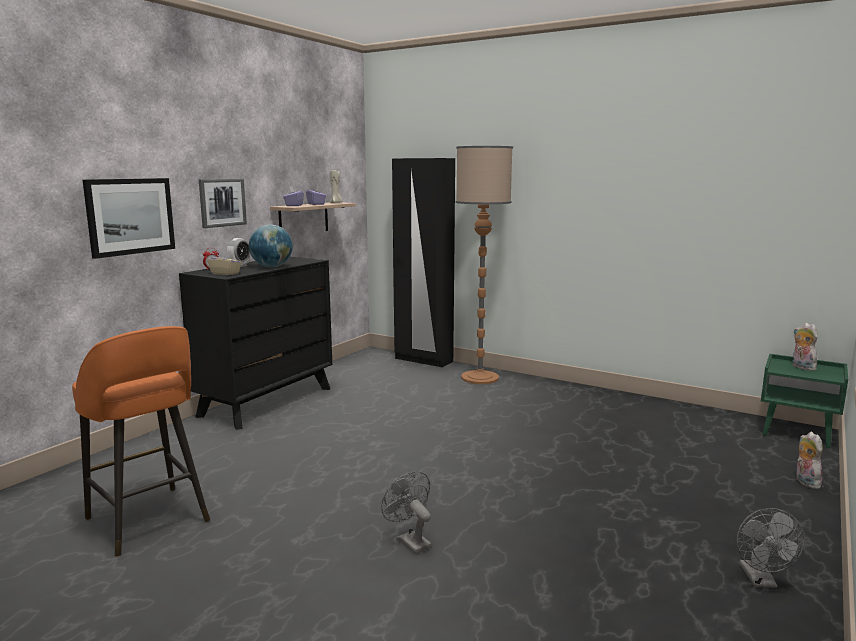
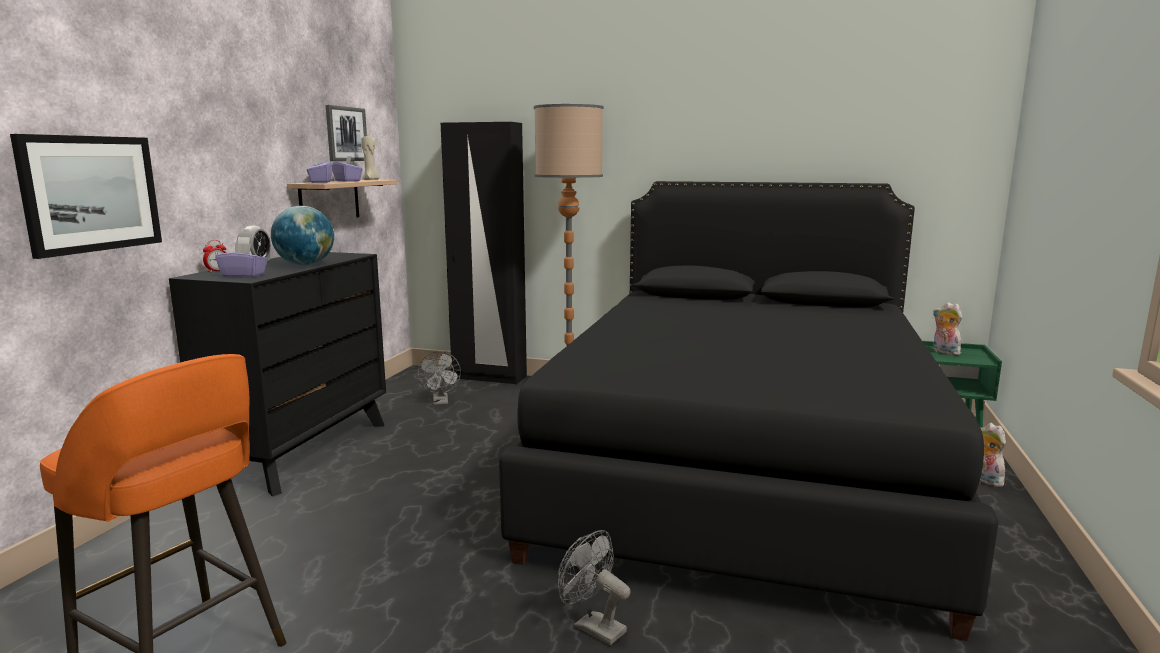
camera: 15 degrees left, 0 degrees up
picture [199,178,247,228] -> picture moved to [326,105,367,161]
beige tissue box [207,251,242,275] -> purple tissue box [215,243,268,278]
grey fan [737,508,804,588] -> grey fan moved to [418,351,461,405]
none -> black bed [499,181,999,641]

